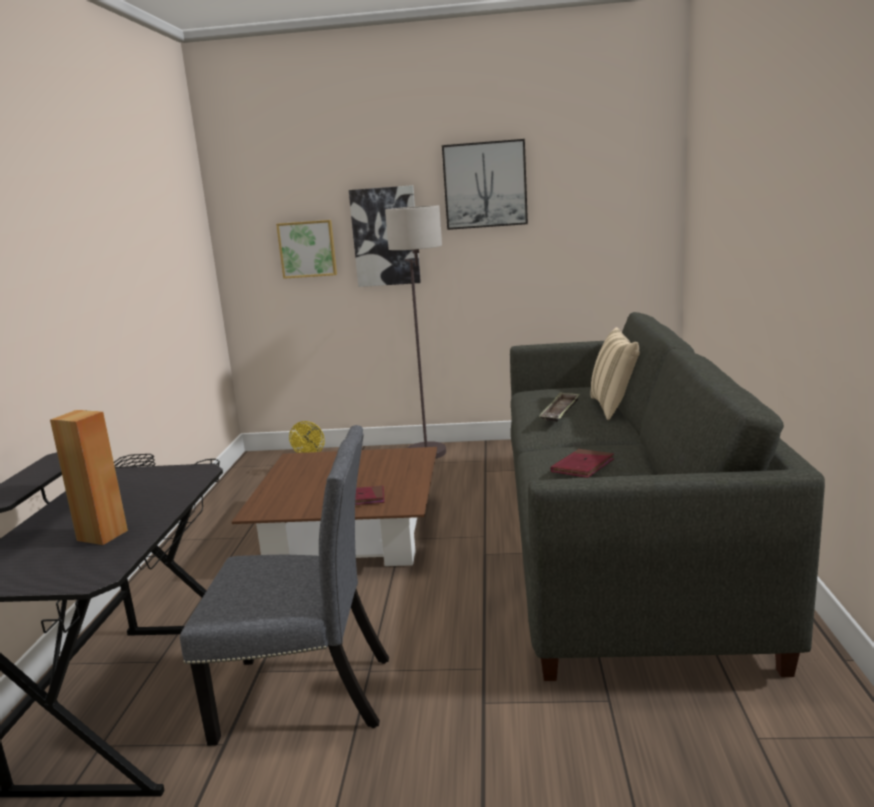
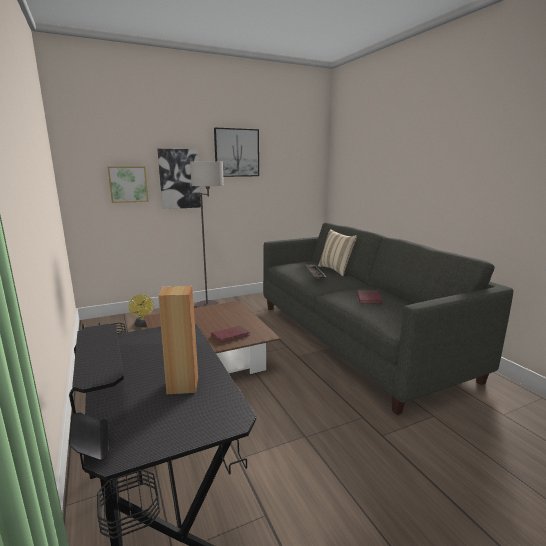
camera: 30 degrees left, 0 degrees up
grey chair [180,425,389,746] -> none

